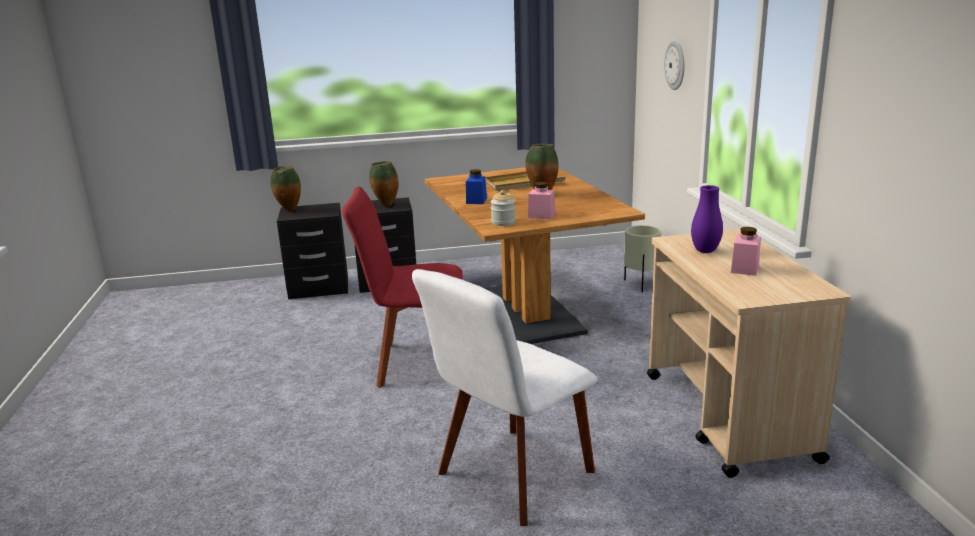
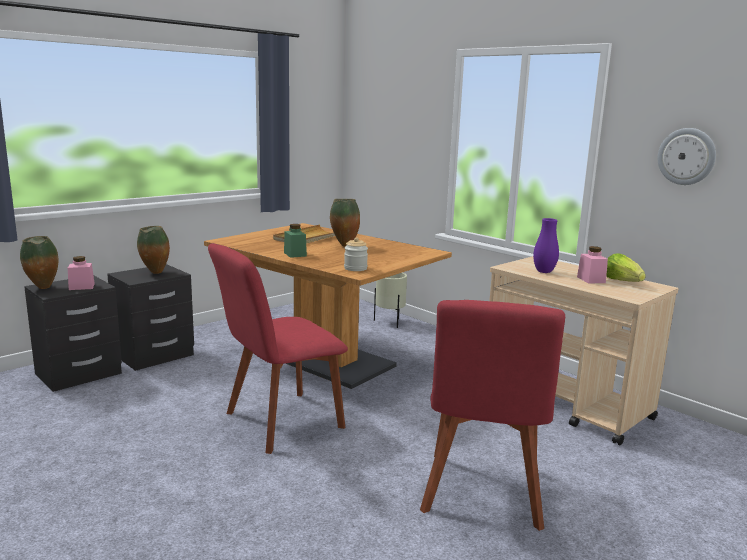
camera: 35 degrees left, 5 degrees down
white chair [412,269,598,526] -> red chair [420,300,565,531]
blue jar [466,169,487,204] -> green jar [284,224,307,258]
pink jar [528,182,555,219] -> pink jar moved to [68,256,95,290]
wall clock [664,41,684,90] -> wall clock moved to [658,128,716,185]
none -> lettuce [606,253,646,282]

